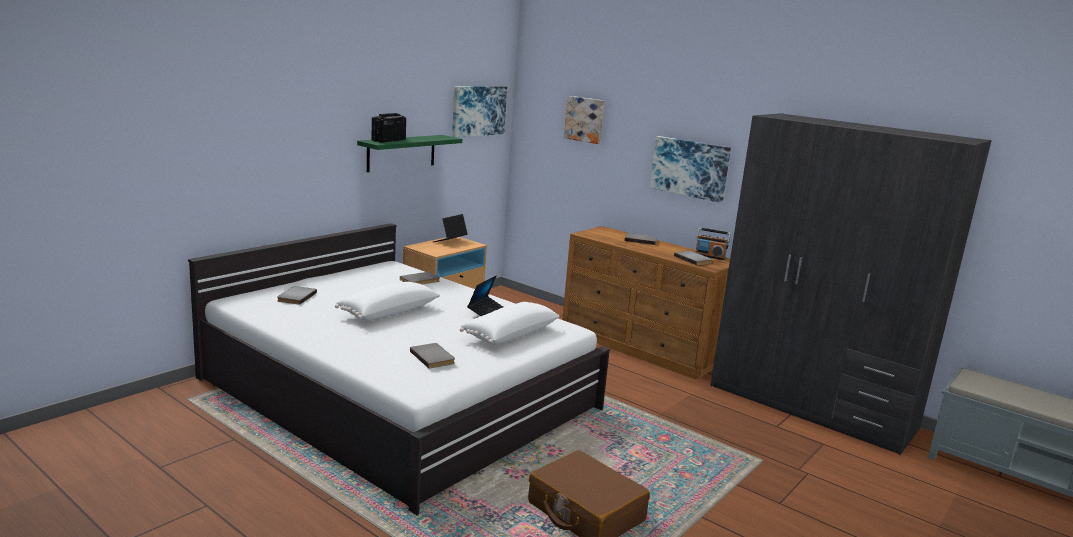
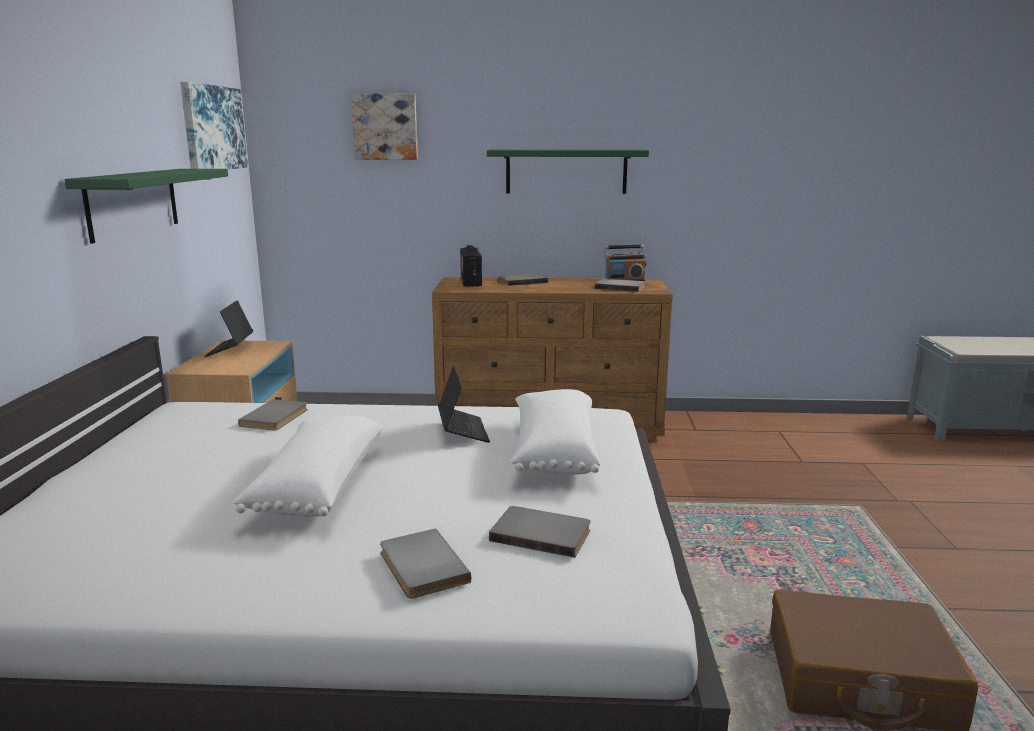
camera: 35 degrees left, 0 degrees up
grey book [277,286,317,305] -> grey book moved to [380,529,471,599]
radio [372,113,406,143] -> radio moved to [460,245,482,287]
picture [650,136,731,203] -> green shelf [487,149,649,194]
grey wardrobe [710,113,992,455] -> none

